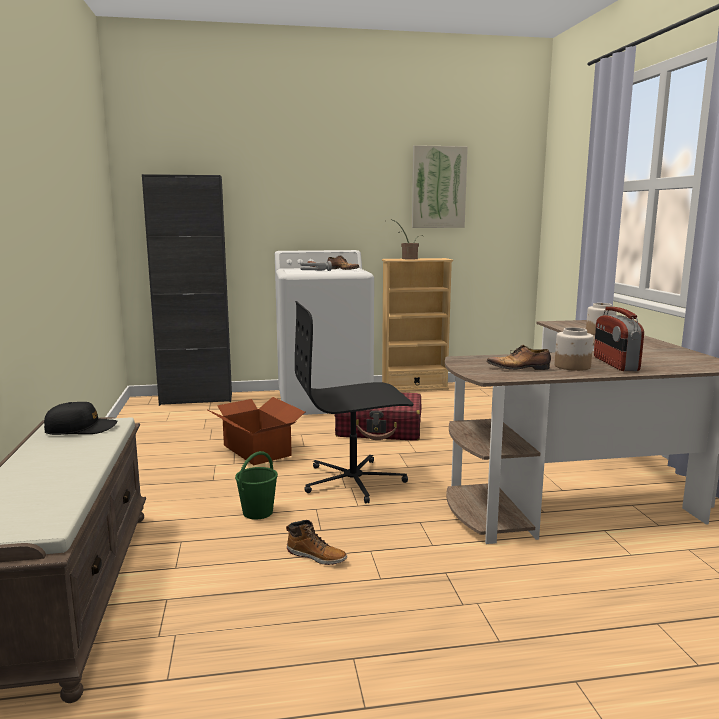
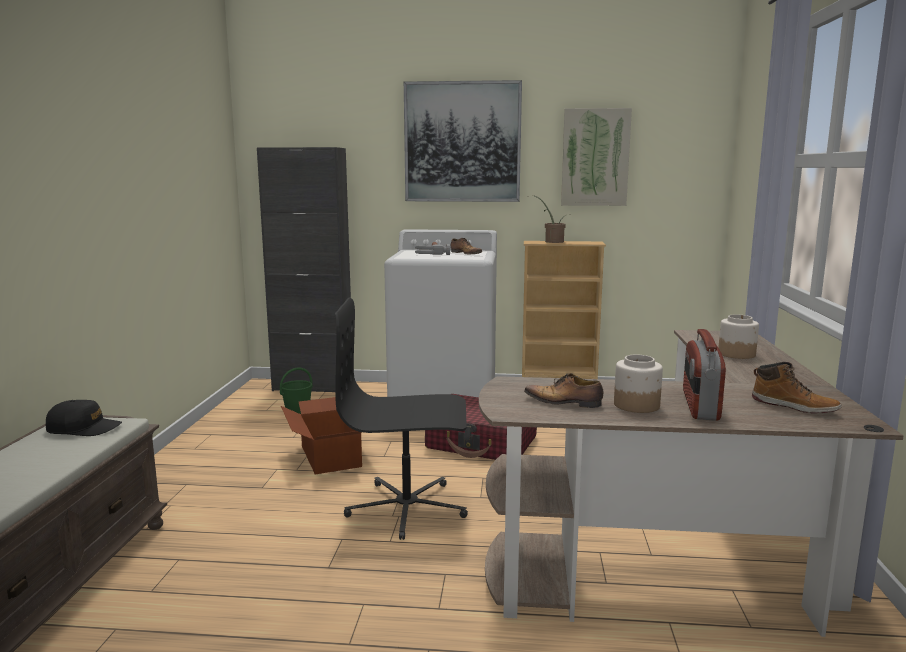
camera: 15 degrees right, 0 degrees up
green bucket [235,451,278,520] -> green bucket moved to [280,368,313,414]
boot [286,520,347,565] -> boot moved to [752,362,842,413]
none -> picture [404,80,522,202]

